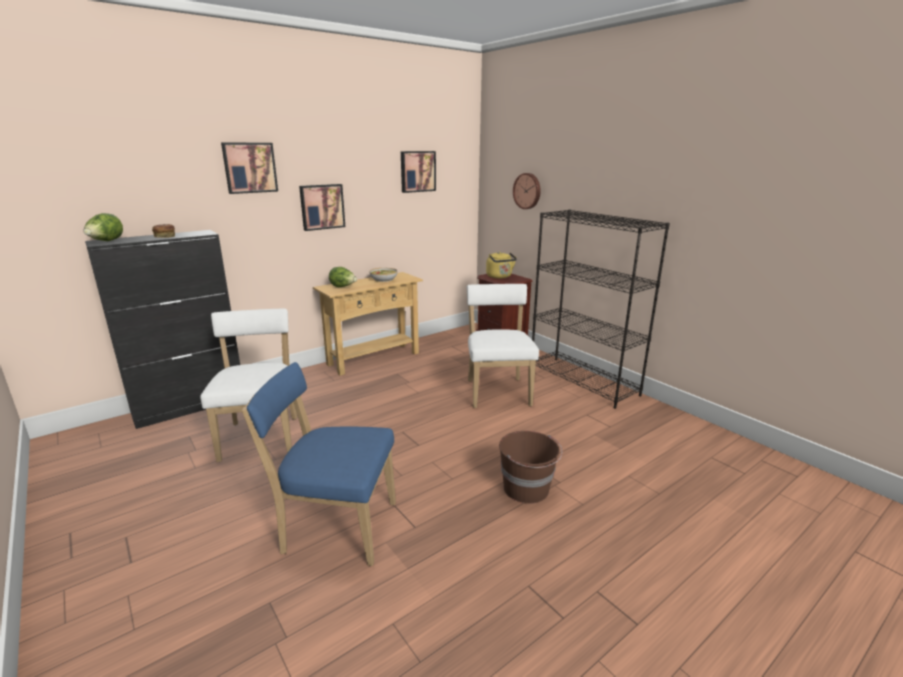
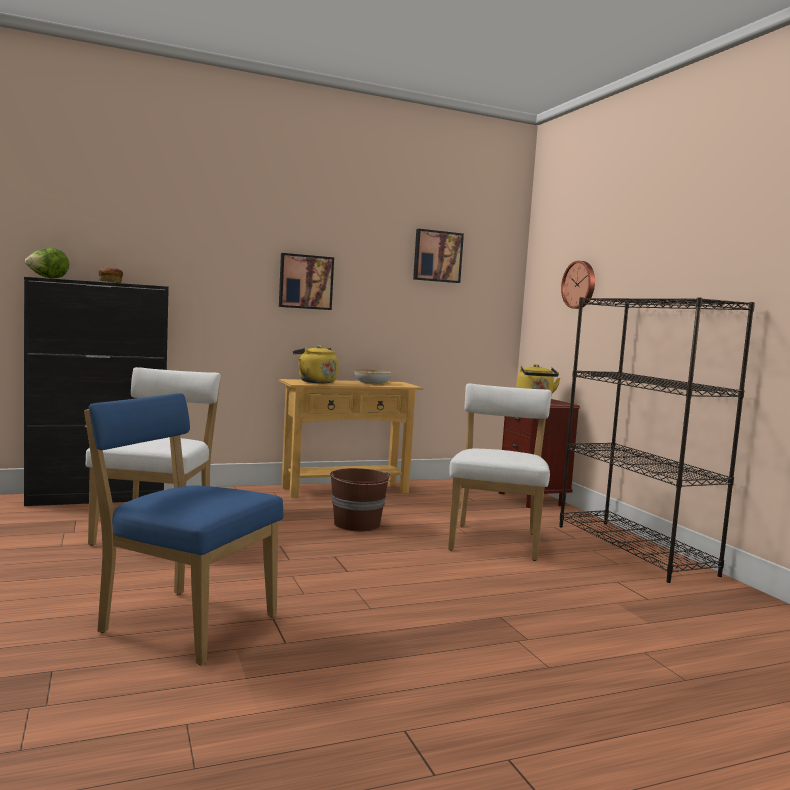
camera: 15 degrees right, 15 degrees down
picture [221,143,278,194] -> none
lettuce [329,267,357,287] -> yellow kettle [293,345,338,383]
brown bucket [499,431,562,504] -> brown bucket moved to [330,468,392,531]

